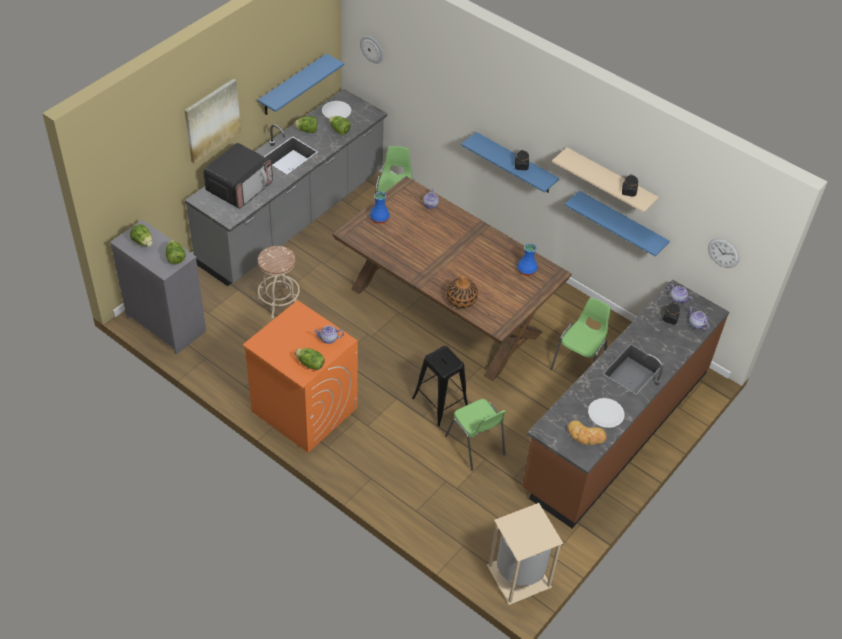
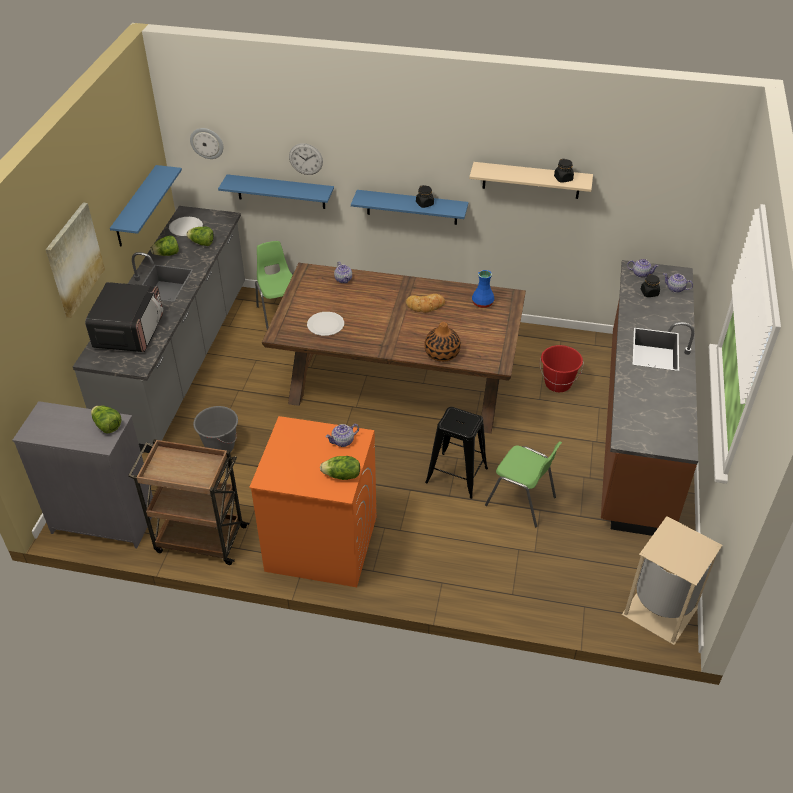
camera: 25 degrees left, 5 degrees down
lettuce [130,224,153,247] -> none
beige stool [258,246,300,319] -> grey bucket [193,406,238,452]
blue vase [370,192,390,224] -> none
green chair [550,297,611,370] -> red bucket [540,345,584,392]
blue shelf [565,191,670,257] -> blue shelf moved to [218,174,334,209]
bread [568,420,607,445] -> bread moved to [406,294,445,313]
white plate [588,398,625,428] -> white plate moved to [307,312,344,336]
wall clock [708,238,739,268] -> wall clock moved to [289,143,323,175]
none -> brown cart [128,439,249,565]

